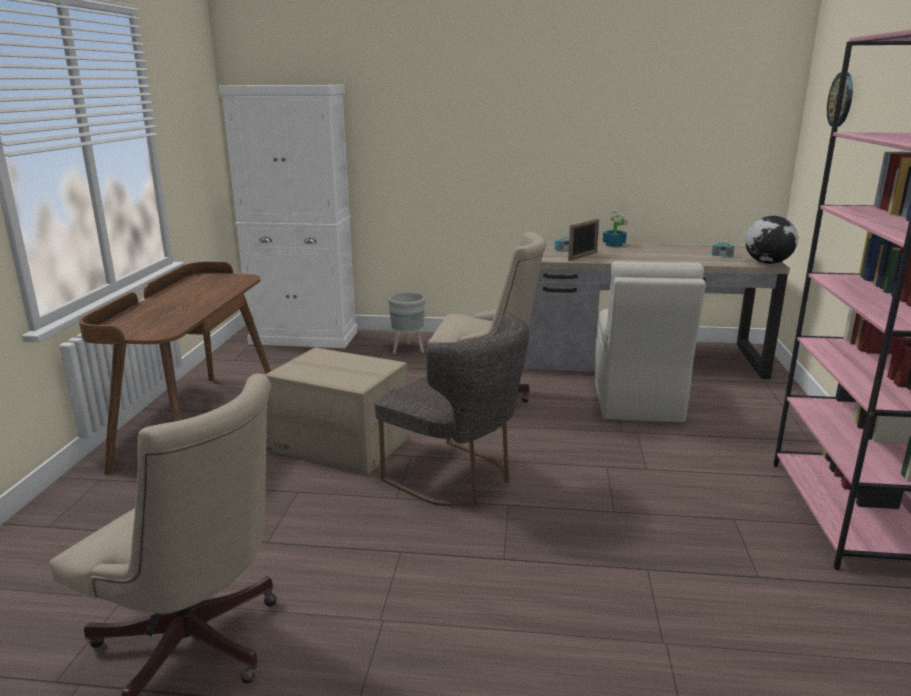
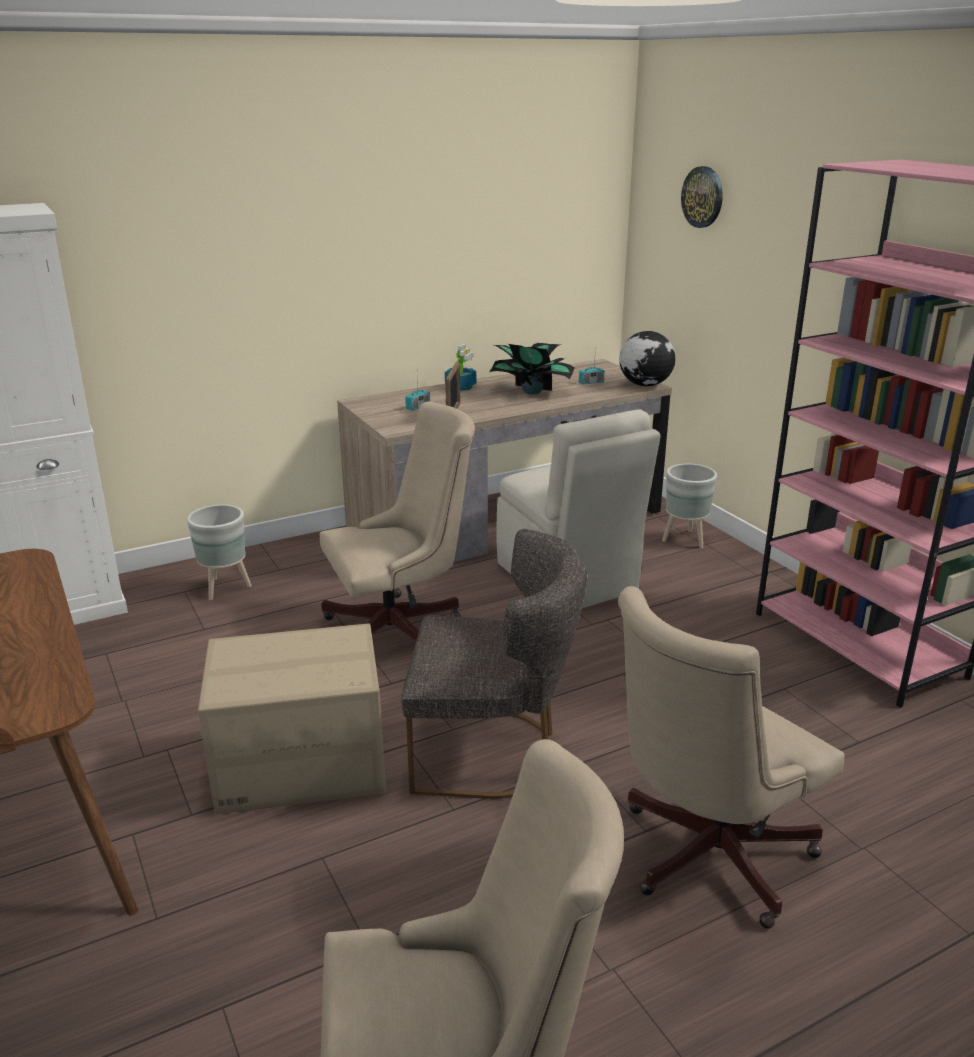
camera: 35 degrees left, 5 degrees up
none -> potted plant [490,343,575,394]
none -> beige office chair [618,586,844,929]
none -> grey planter [662,464,717,549]

